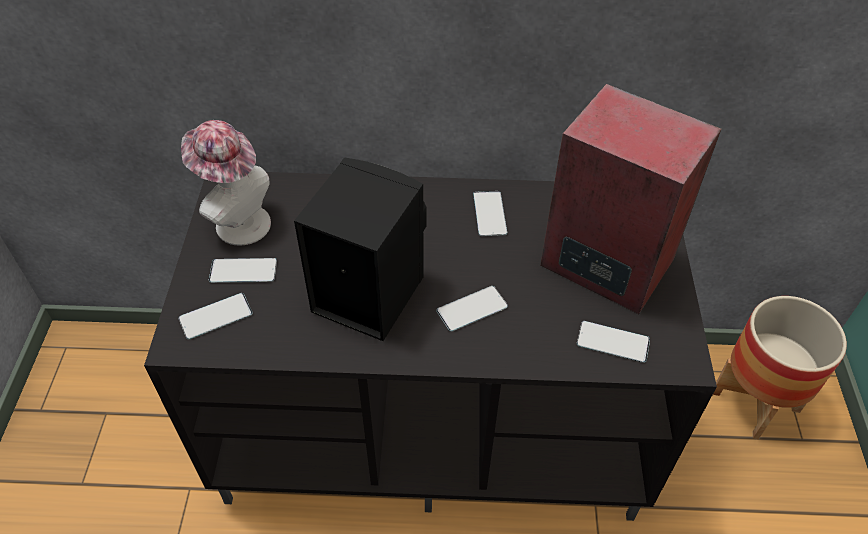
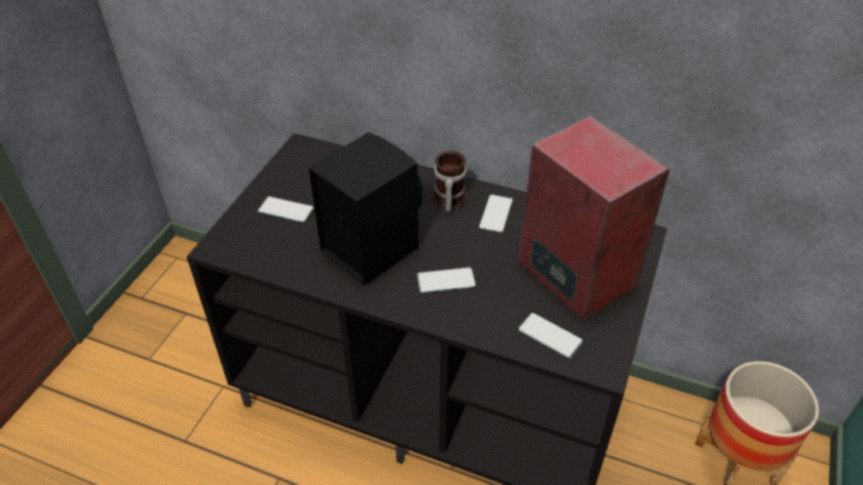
camera: 20 degrees right, 5 degrees down
phone [179,293,253,340] -> none
hat [181,120,271,246] -> none
none -> mug [432,151,468,211]

